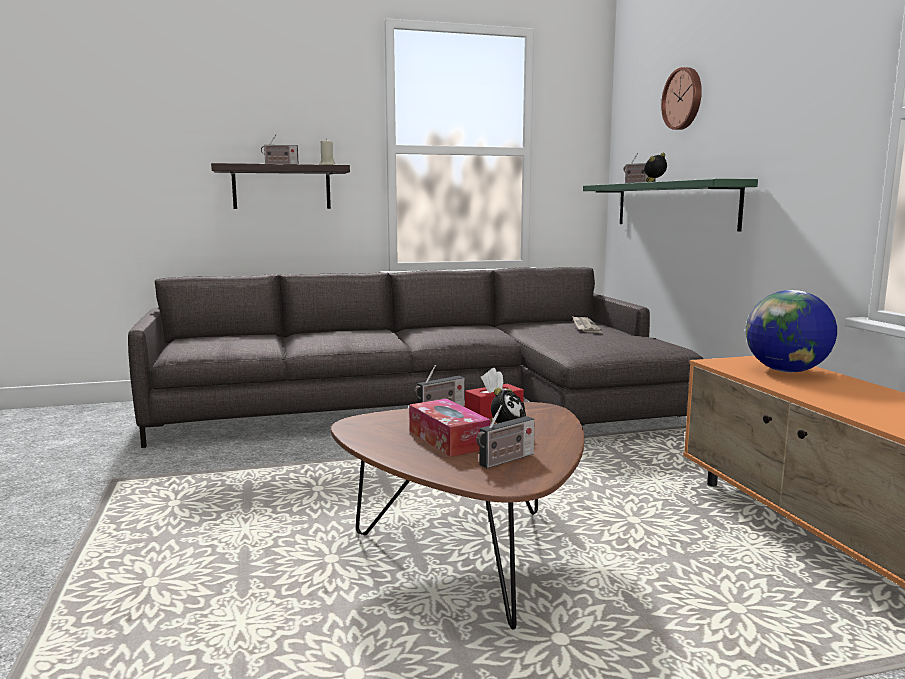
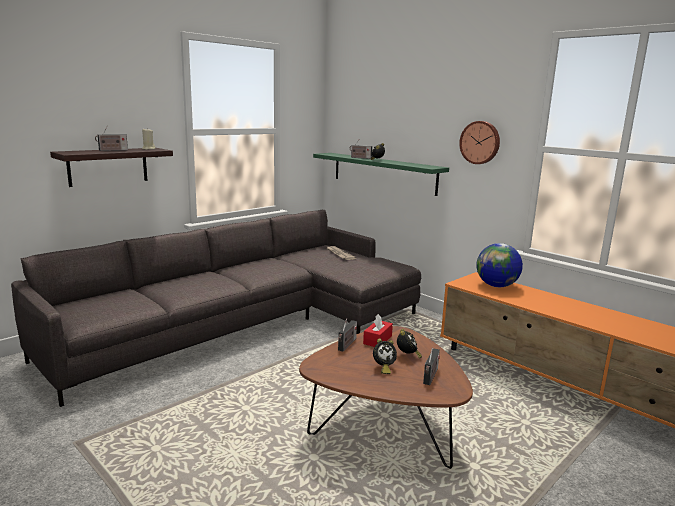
camera: 30 degrees left, 5 degrees up
tissue box [409,399,490,457] -> alarm clock [373,338,397,374]
wall clock [661,67,702,130] -> wall clock moved to [459,121,500,164]

